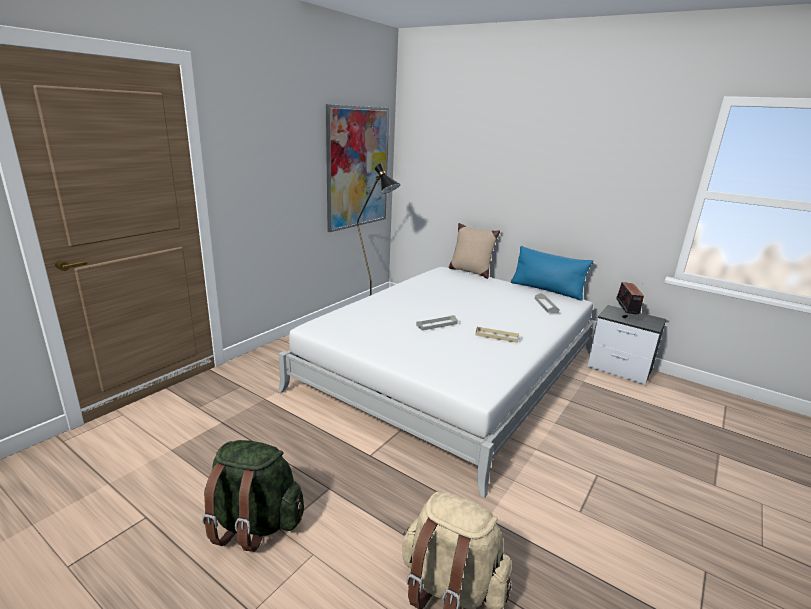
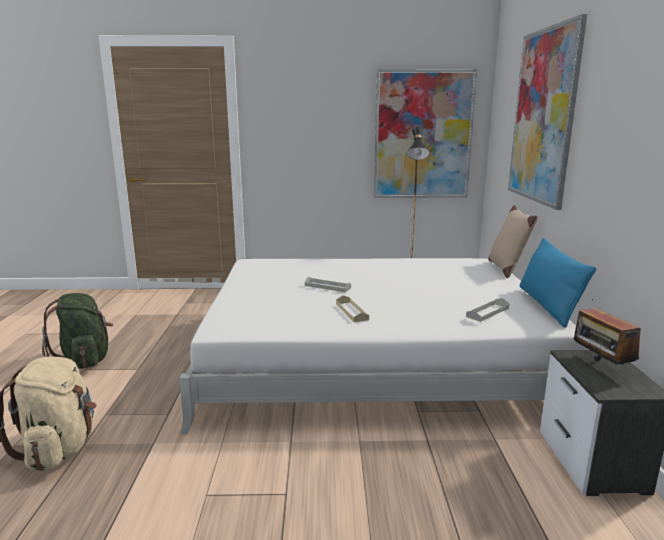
camera: 55 degrees right, 5 degrees down
radio [617,282,644,319] -> radio turned 105 degrees clockwise [574,299,641,365]
none -> picture [508,14,587,210]

